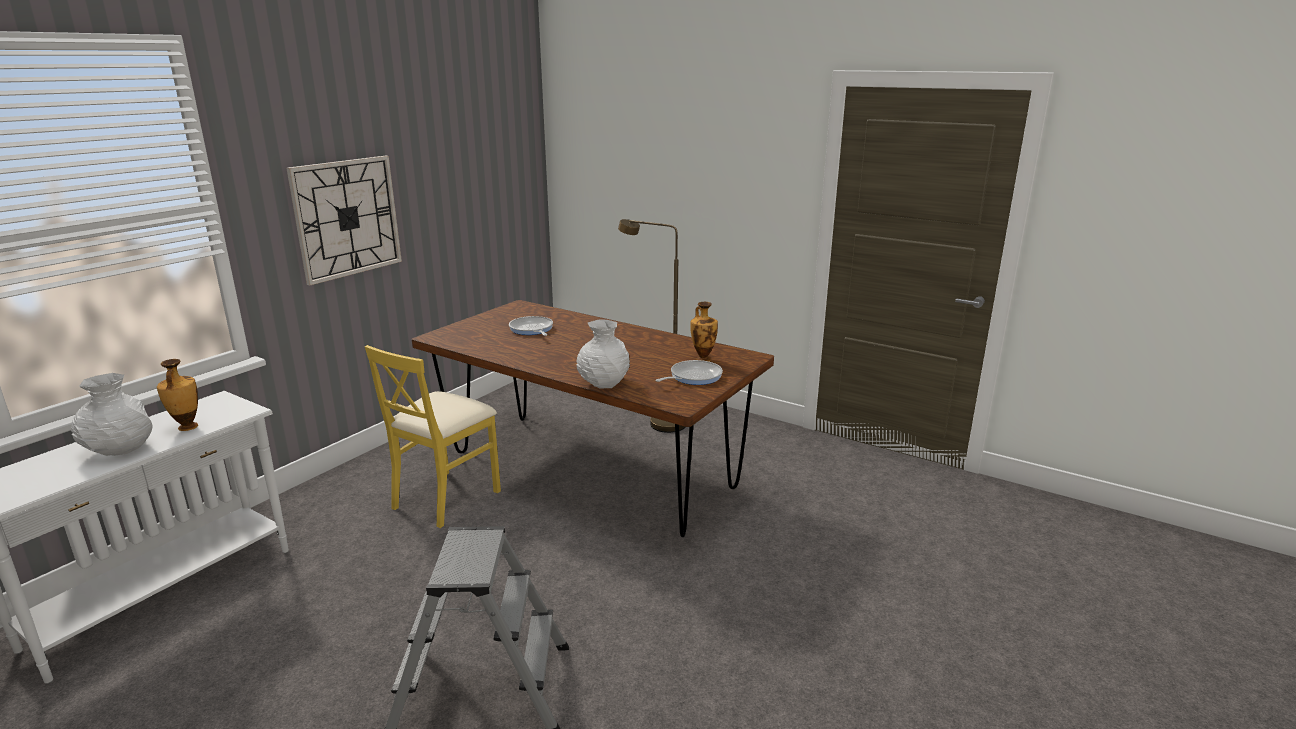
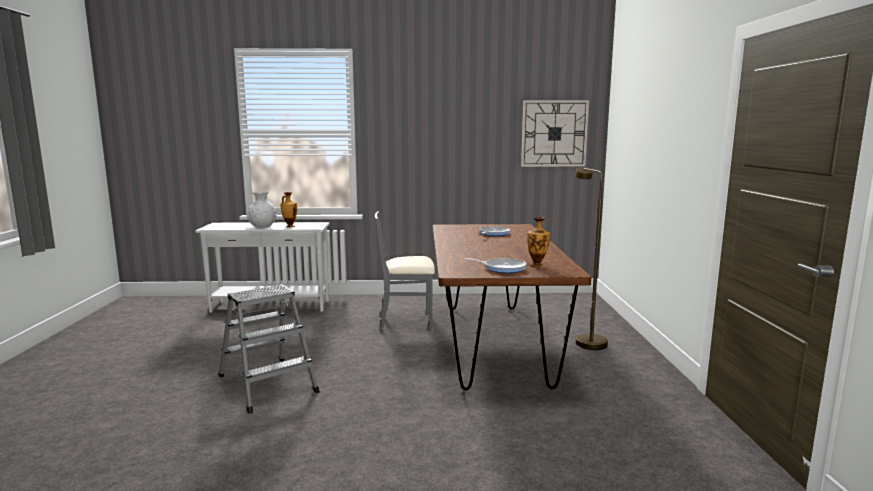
camera: 55 degrees right, 10 degrees down
wall clock [286,156,402,285] -> wall clock moved to [521,100,589,167]
yellow chair [365,345,501,528] -> grey chair [375,211,435,330]
white vase [576,319,630,388] -> none

